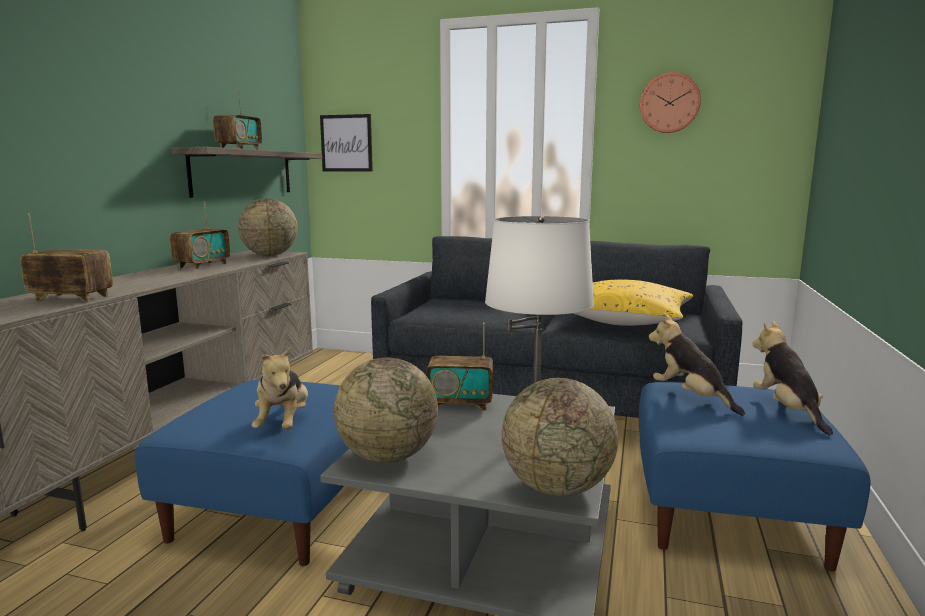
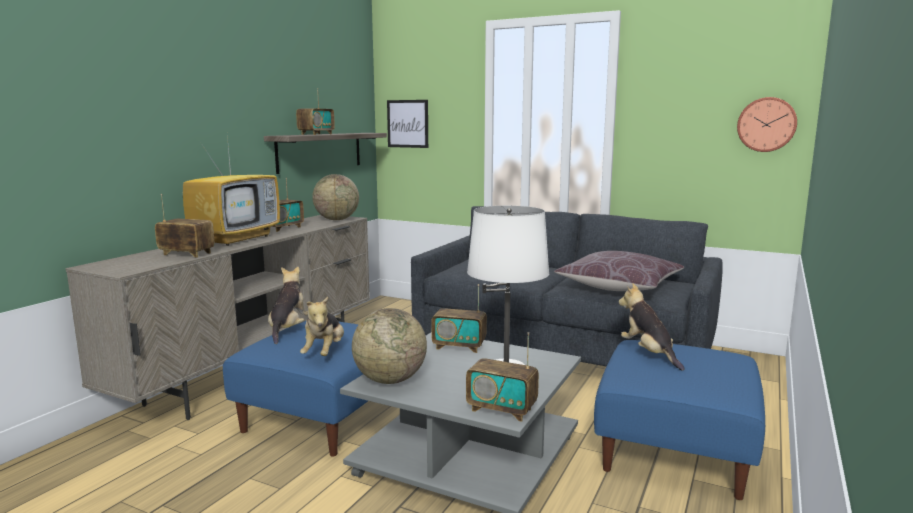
camera: 10 degrees right, 0 degrees up
globe [502,378,618,496] -> radio [466,332,539,422]
yellow pillow [573,279,693,326] -> brown pillow [554,251,684,291]
wall clock [640,72,701,133] -> wall clock moved to [737,97,797,152]
plush toy [752,321,833,435] -> plush toy moved to [268,267,308,344]
none -> television [183,136,280,246]

